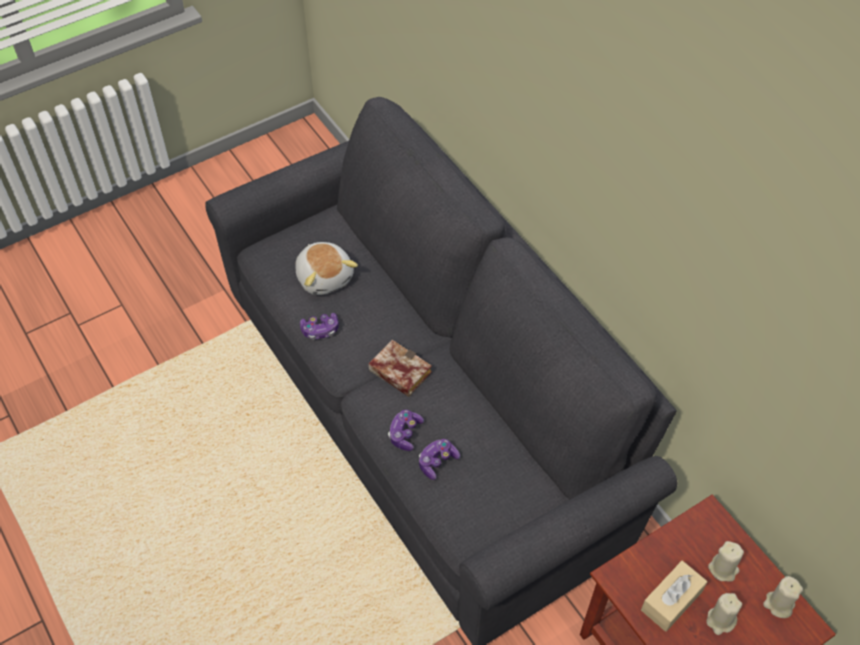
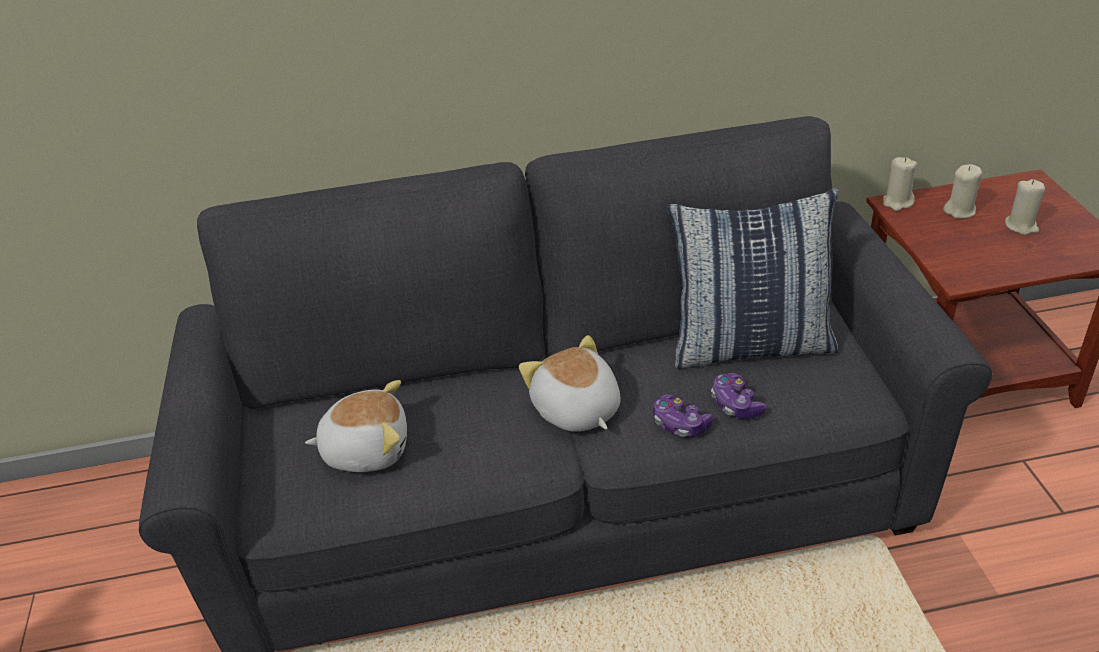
camera: 65 degrees left, 15 degrees down
game controller [300,313,339,340] -> none
book [368,340,432,397] -> plush toy [519,335,620,432]
beige tissue box [641,561,707,632] -> none
beige candle [763,576,803,618] -> beige candle moved to [883,157,917,211]
none -> pillow [667,188,839,369]

